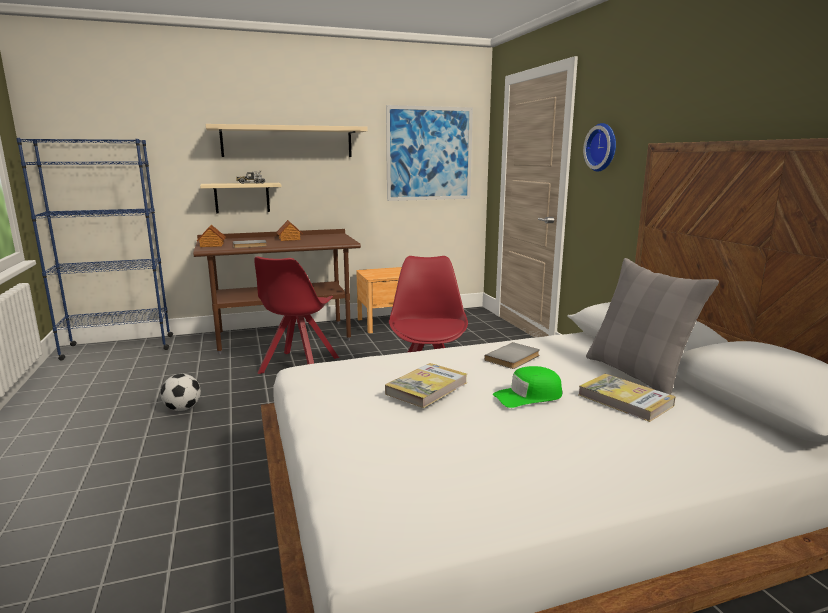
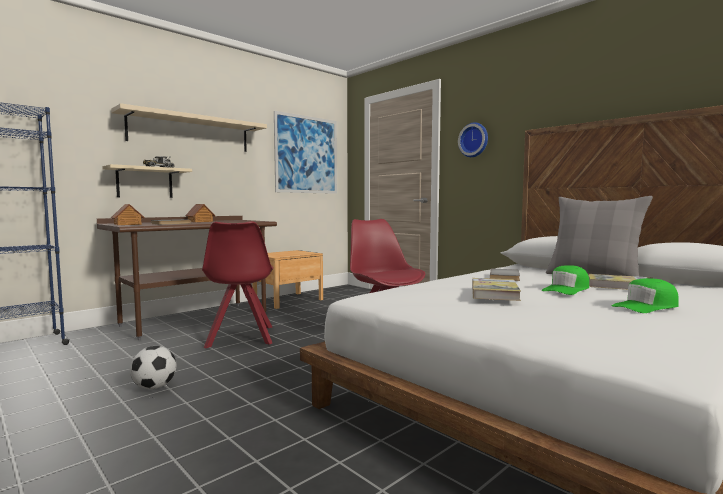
camera: 25 degrees left, 10 degrees down
none -> green cap [611,278,679,313]

